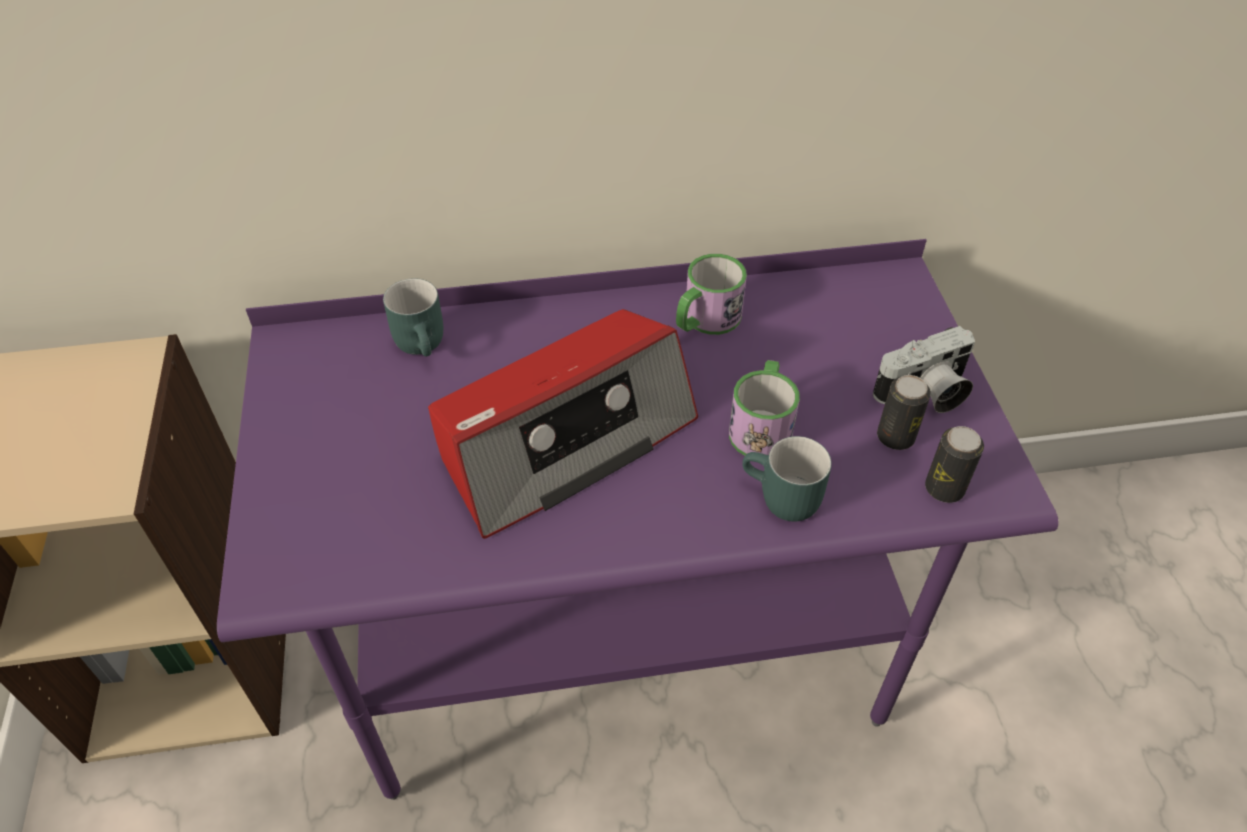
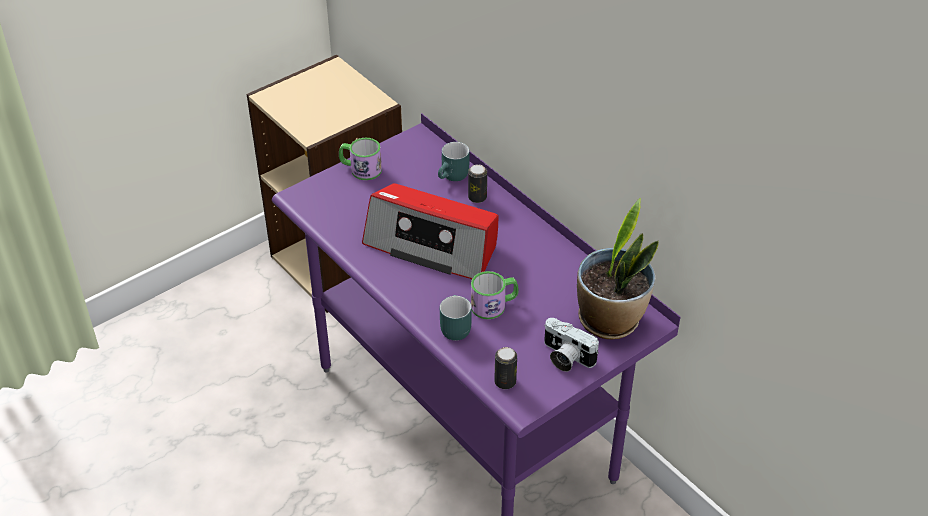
camera: 60 degrees right, 5 degrees down
mug [676,254,747,335] -> mug moved to [339,138,382,180]
can [877,375,931,450] -> can moved to [468,164,487,203]
none -> potted plant [577,198,659,339]

